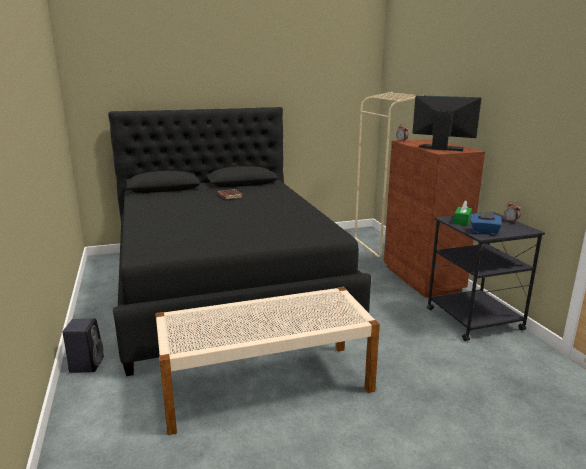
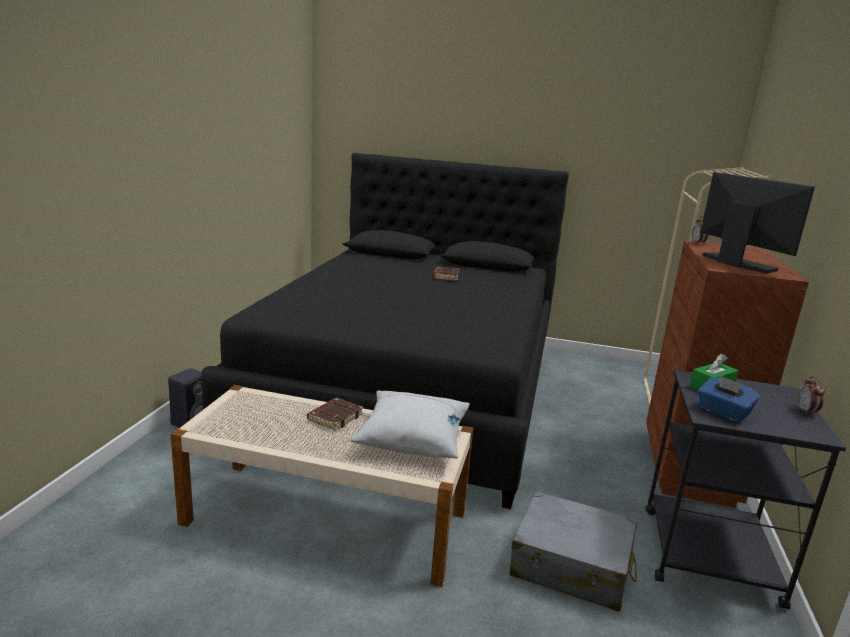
camera: 30 degrees right, 0 degrees up
none -> brown book [307,398,363,431]
none -> grey pillow [351,391,470,459]
none -> grey suitcase [509,491,637,612]

